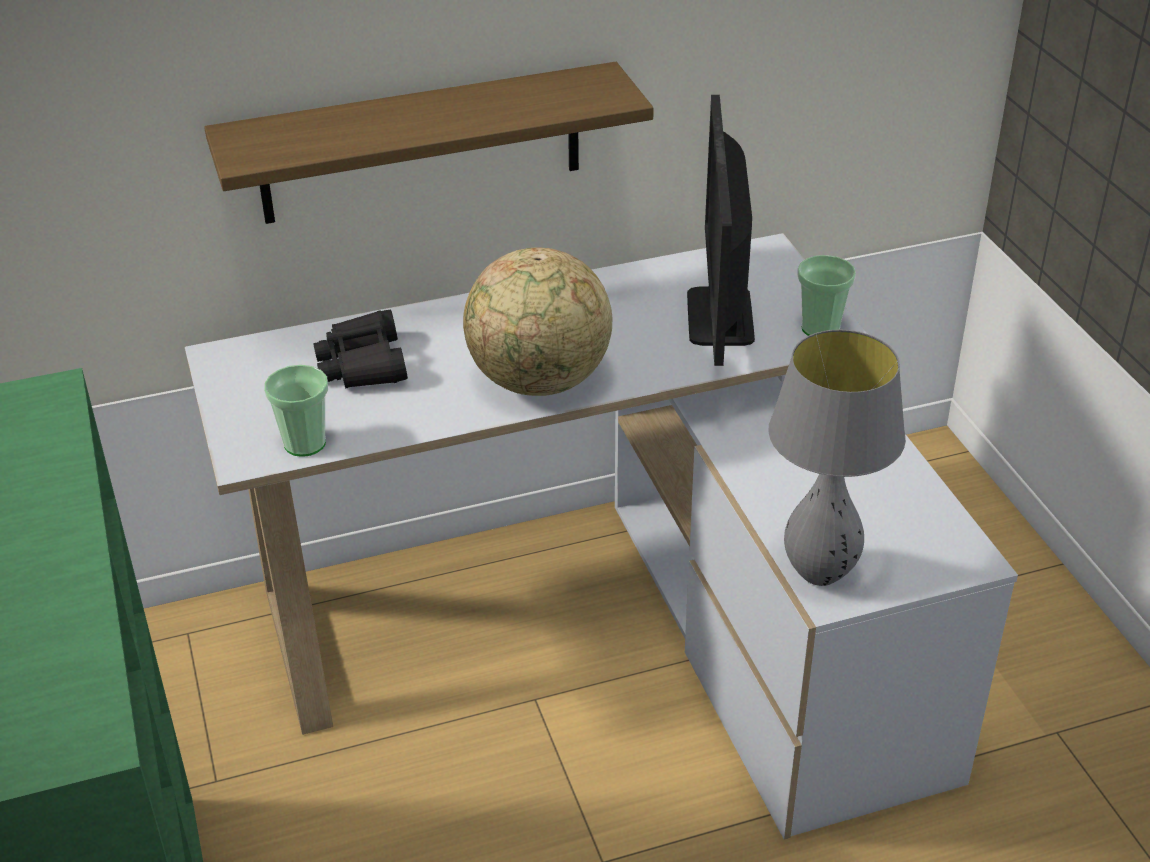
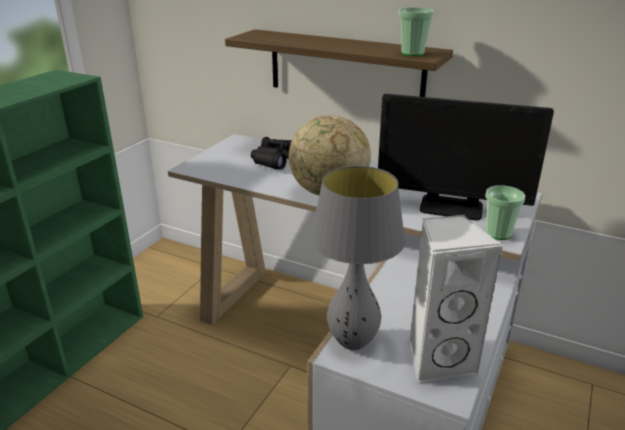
camera: 45 degrees right, 10 degrees down
cup [264,365,328,457] -> cup moved to [399,7,434,56]
monitor [687,95,755,366] -> monitor turned 120 degrees counterclockwise [378,94,554,221]
none -> white speaker [409,215,503,383]

